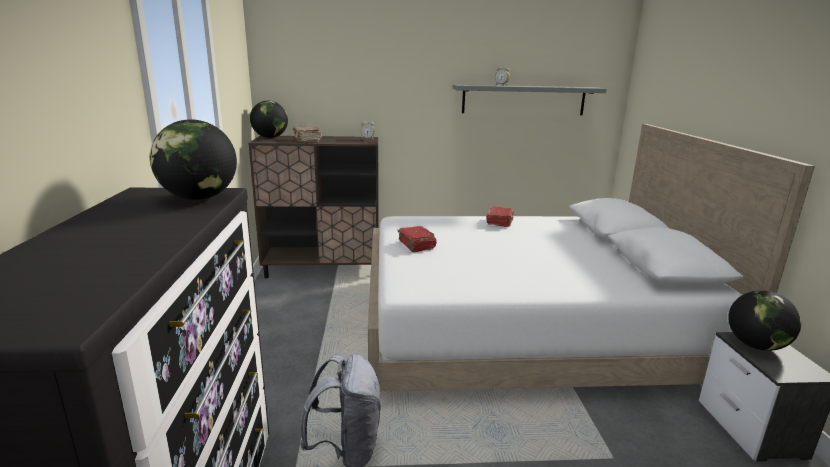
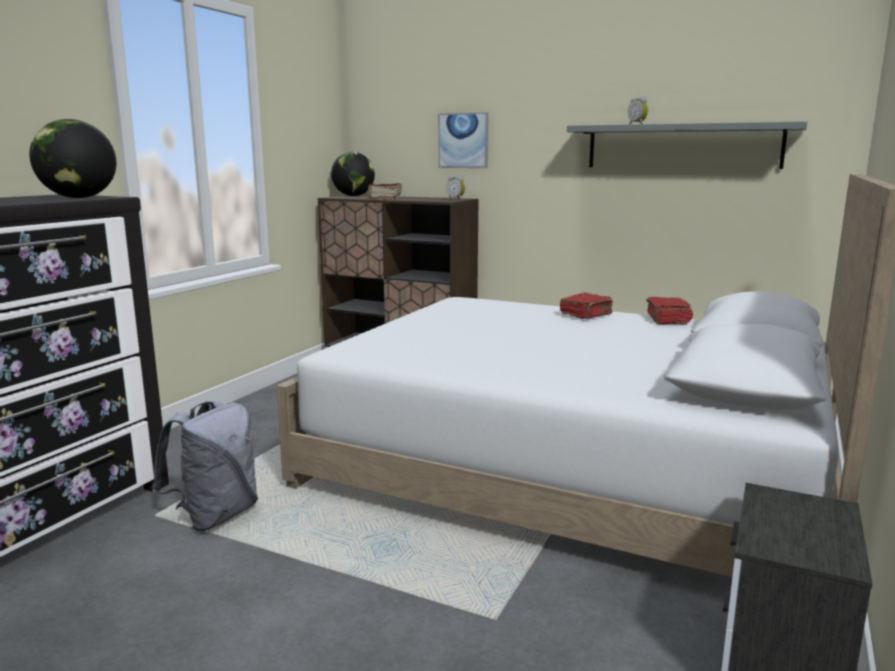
camera: 30 degrees right, 5 degrees down
red book [398,226,437,252] -> red book moved to [646,297,693,325]
globe [728,290,801,351] -> none
none -> picture [438,112,488,168]

